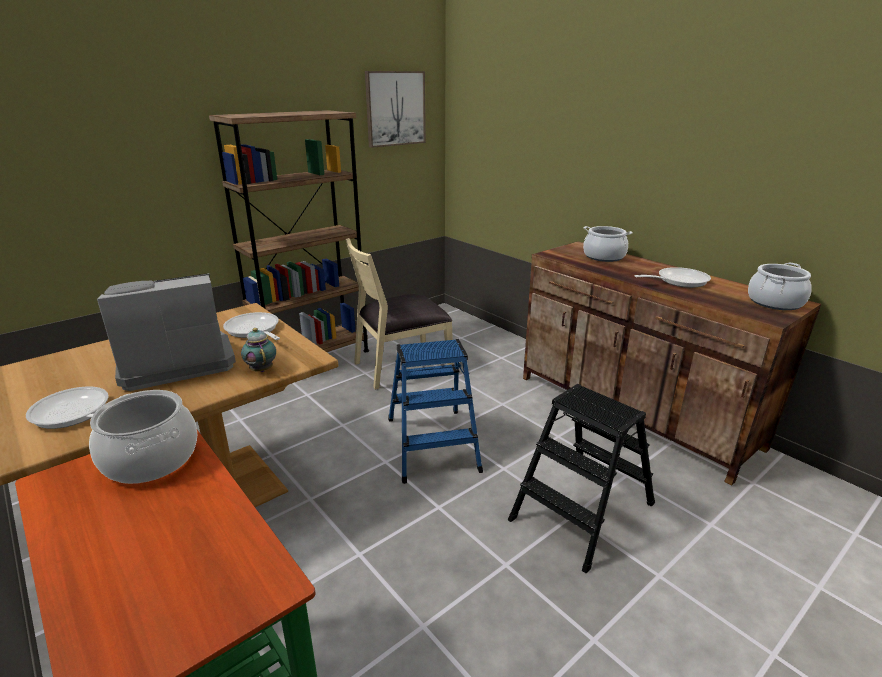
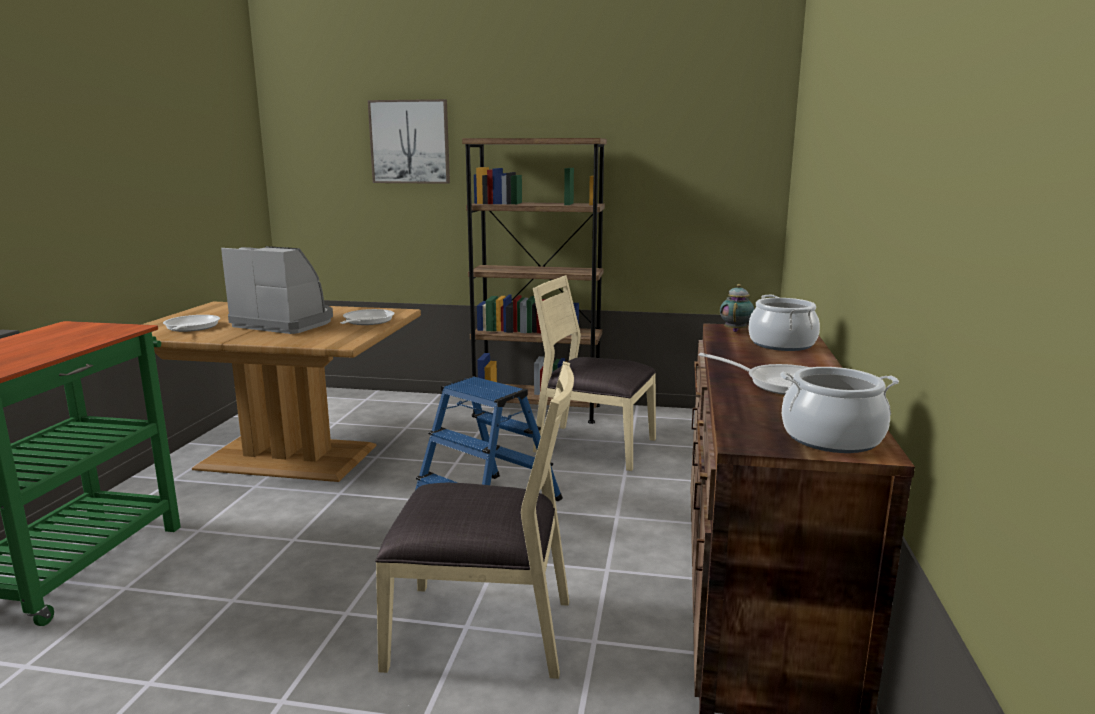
camera: 50 degrees right, 10 degrees down
cooking pot [89,390,197,484] -> none
teapot [241,328,276,372] -> teapot moved to [720,284,754,332]
picture [365,71,426,148] -> picture moved to [368,99,450,184]
black step ladder [508,384,655,573] -> beige chair [375,361,574,679]

